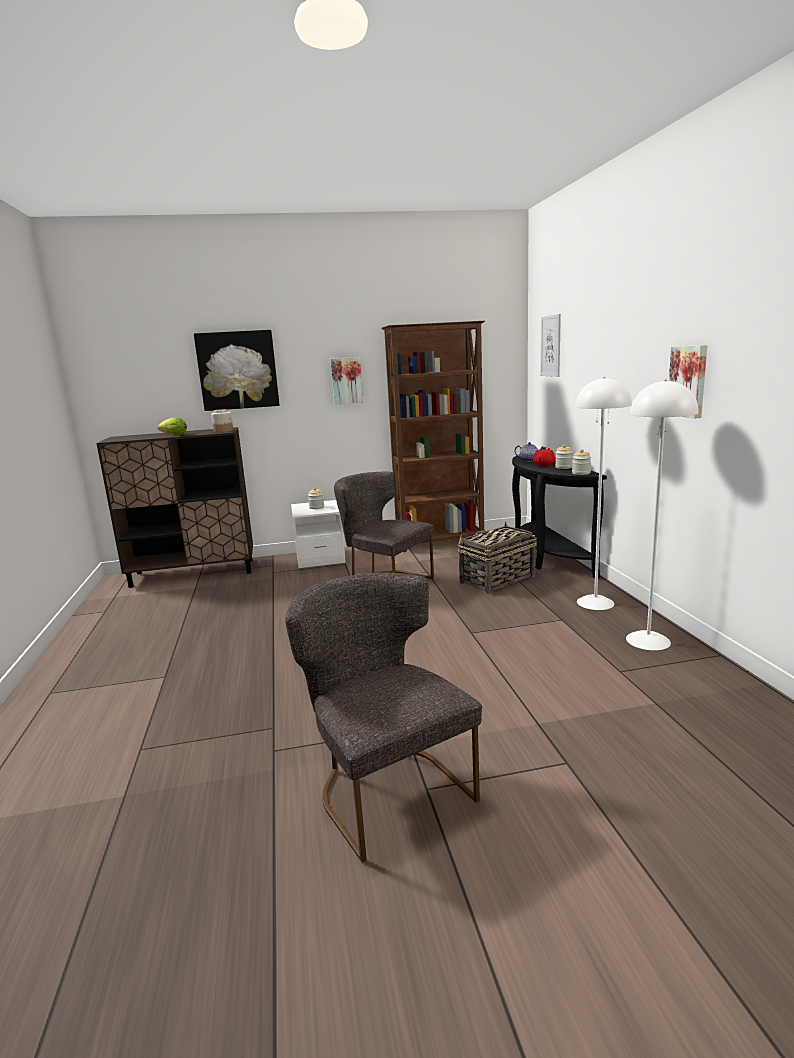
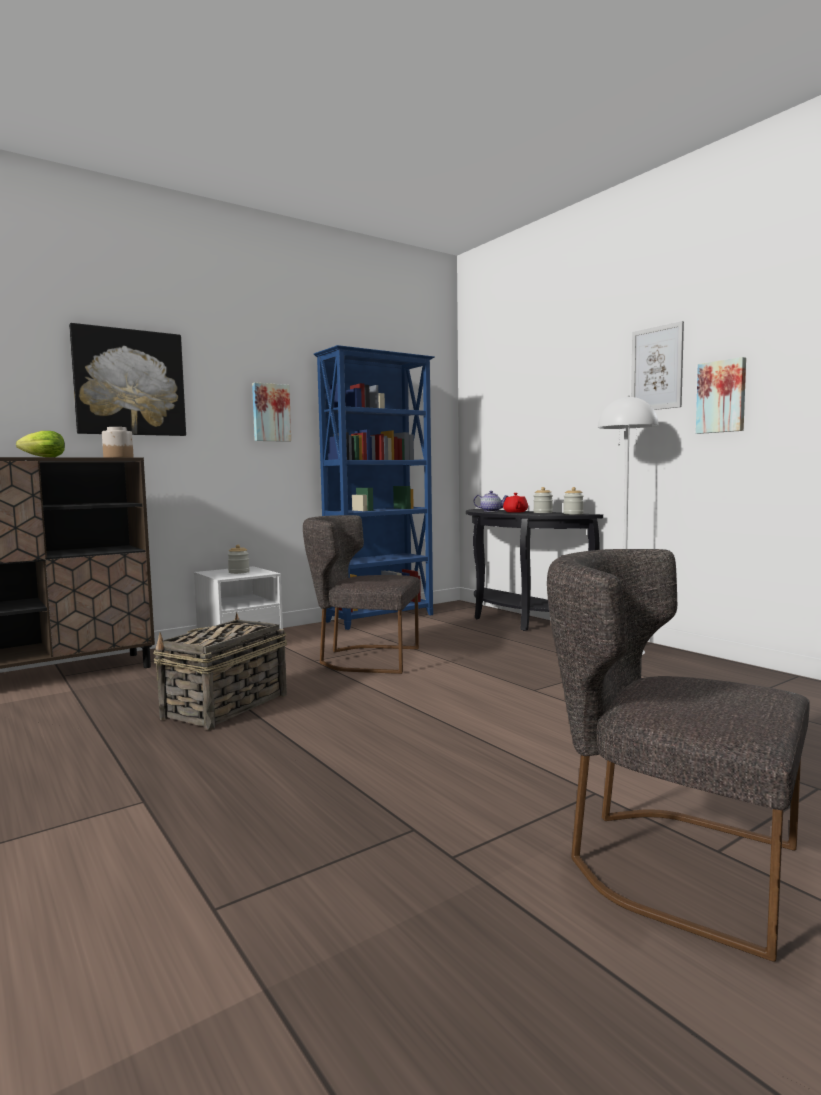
camera: 25 degrees left, 10 degrees down
brown bookcase [381,321,485,552] -> blue bookcase [314,345,434,630]
basket [457,521,537,594] -> basket moved to [153,612,287,730]
picture [540,314,561,377] -> picture moved to [631,321,684,410]
white floor lamp [626,379,699,650] -> none

